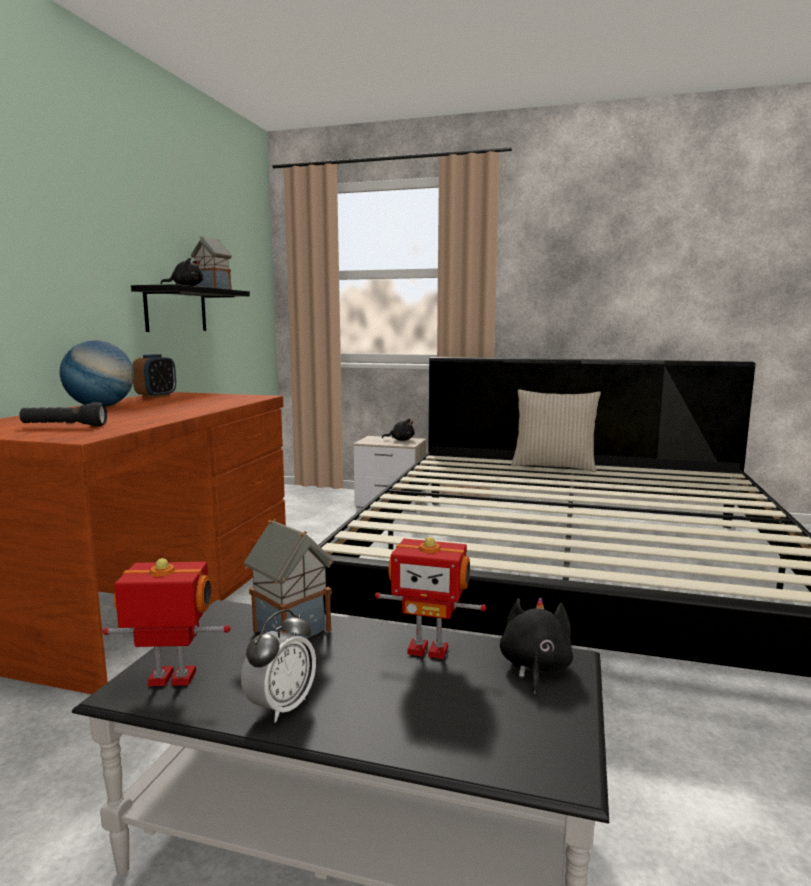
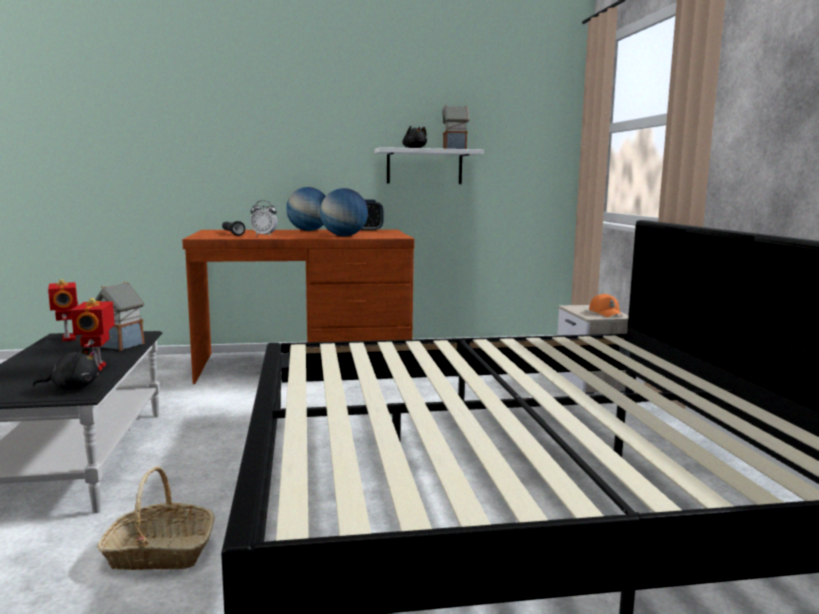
camera: 65 degrees right, 0 degrees up
black shelf [131,284,250,332] -> white shelf [374,147,484,184]
alarm clock [241,609,316,723] -> alarm clock moved to [250,200,278,236]
black plush toy [382,419,414,441] -> orange cap [589,293,623,317]
beige pillow [511,389,601,472] -> none
none -> basket [97,466,215,570]
none -> globe [320,188,368,236]

